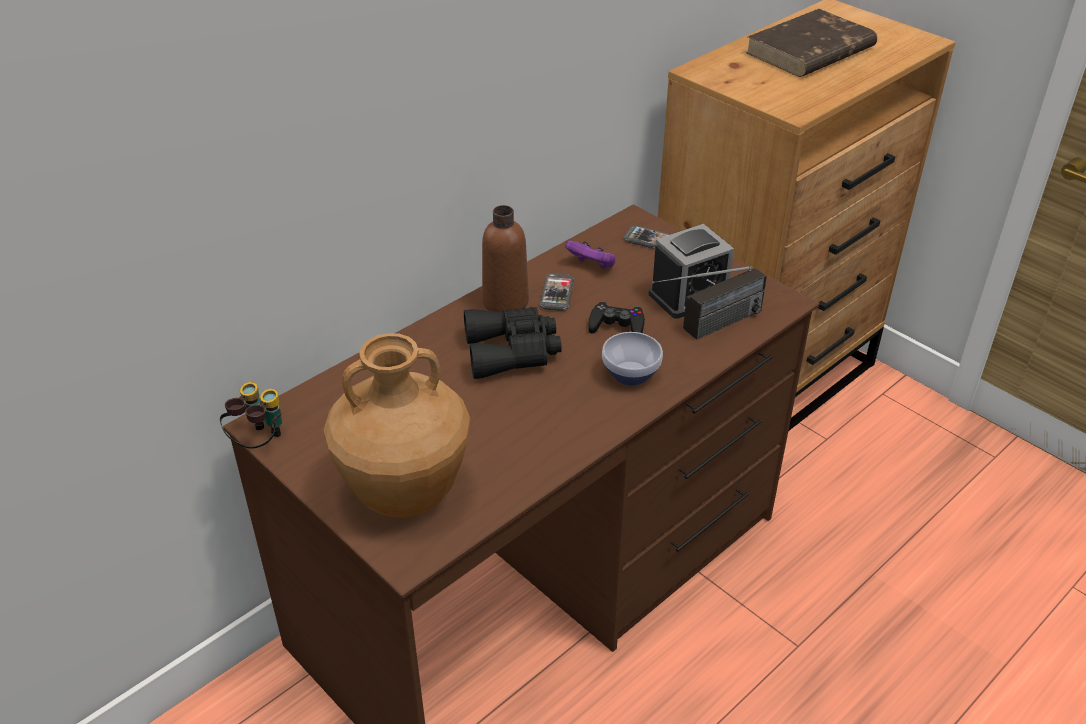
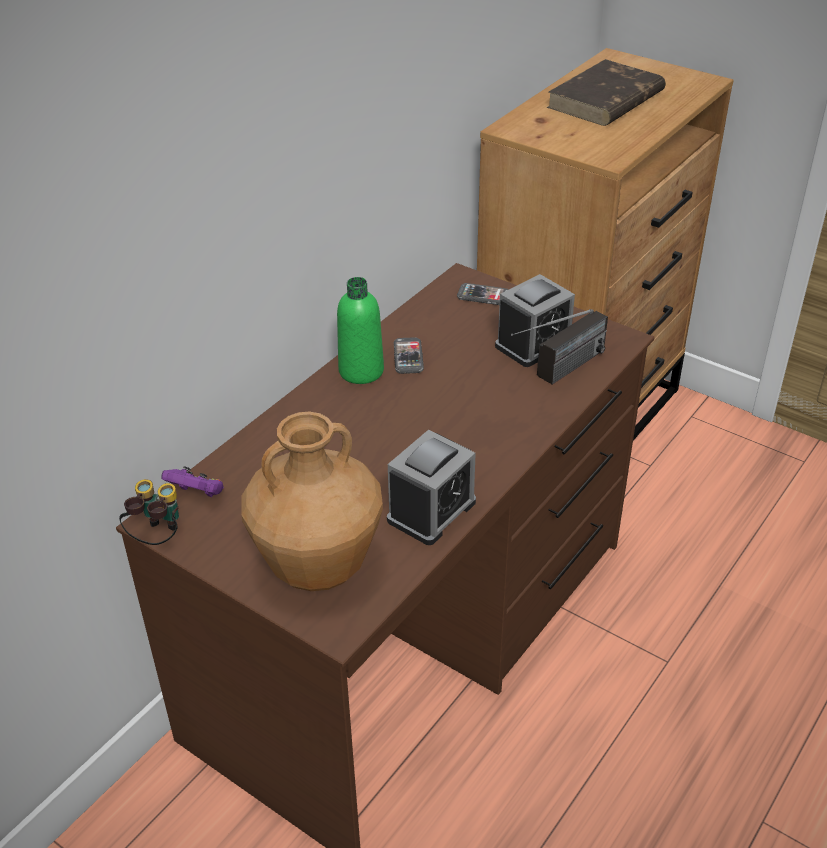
camera: 10 degrees left, 0 degrees up
black binoculars [464,307,562,379] -> none
brown bottle [482,205,529,312] -> green bottle [337,277,384,384]
purple game controller [565,241,615,269] -> purple game controller moved to [161,466,224,497]
black game controller [588,301,645,334] -> none
bowl [602,332,663,385] -> none
none -> alarm clock [387,430,476,545]

